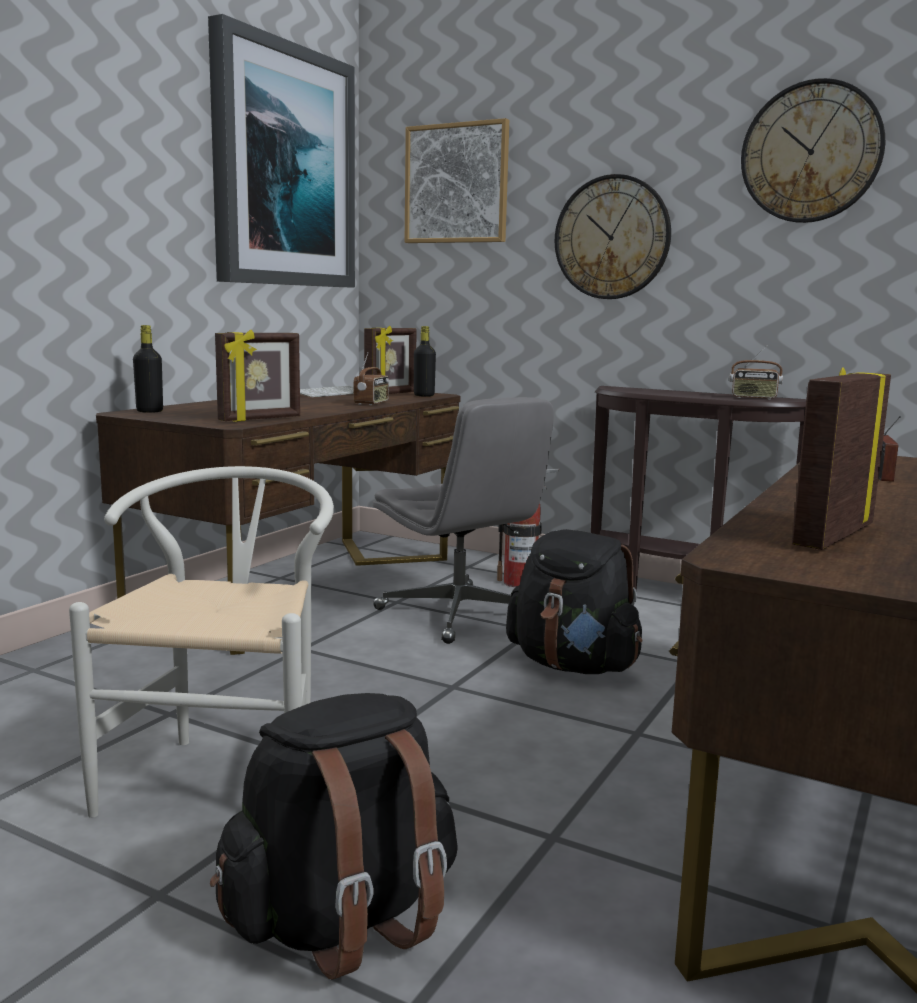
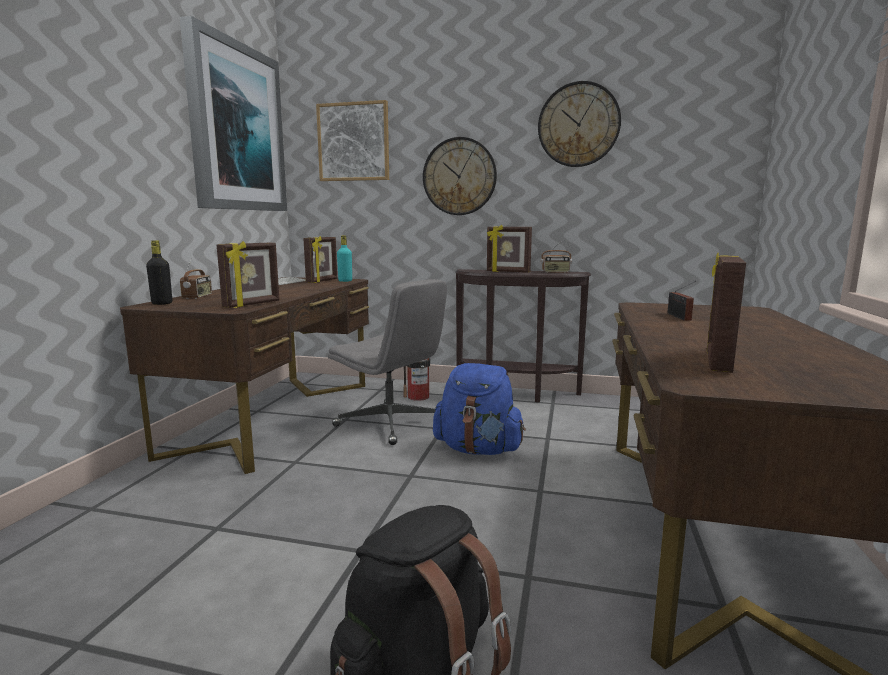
camera: 15 degrees left, 0 degrees up
white chair [69,466,334,818] -> none
radio [354,353,389,405] -> radio moved to [180,258,212,299]
black bottle [414,326,436,397] -> turquoise bottle [337,235,352,282]
black backpack [506,529,642,674] -> blue backpack [433,363,526,455]
none -> picture frame [487,225,532,273]

